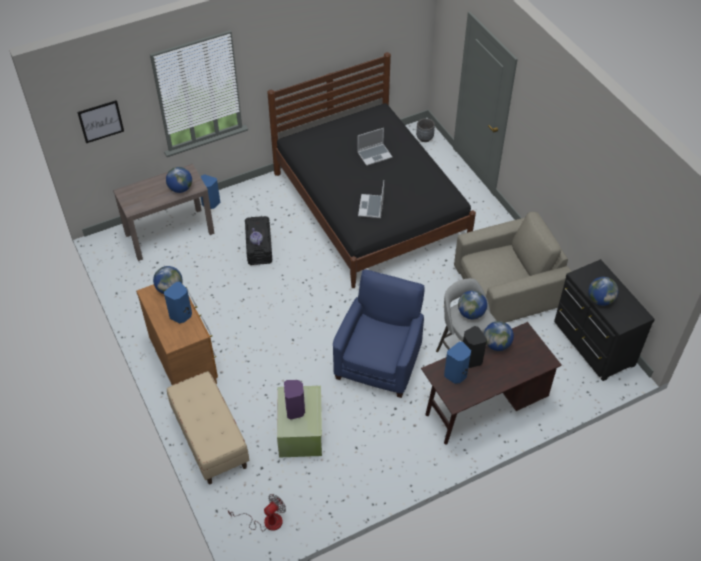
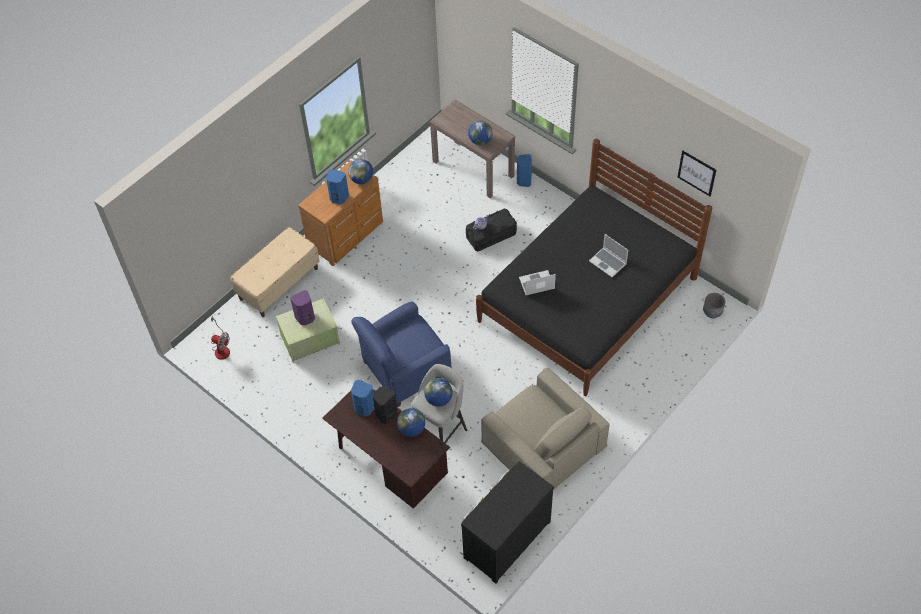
camera: 70 degrees right, 5 degrees up
picture [77,100,124,143] -> picture moved to [678,151,716,196]
blue armchair [333,270,425,398] -> blue armchair turned 150 degrees clockwise [351,302,451,407]
globe [588,277,618,306] -> none

